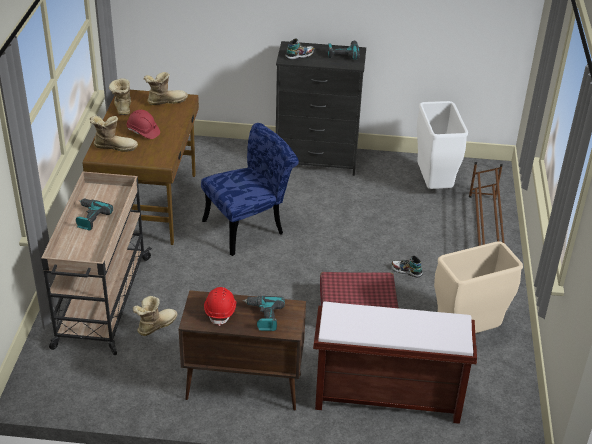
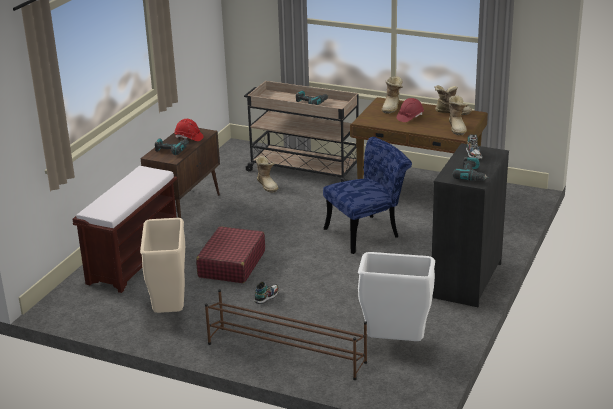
camera: 110 degrees right, 10 degrees down
blue chair [201,123,299,256] -> blue chair turned 105 degrees counterclockwise [323,137,412,254]

